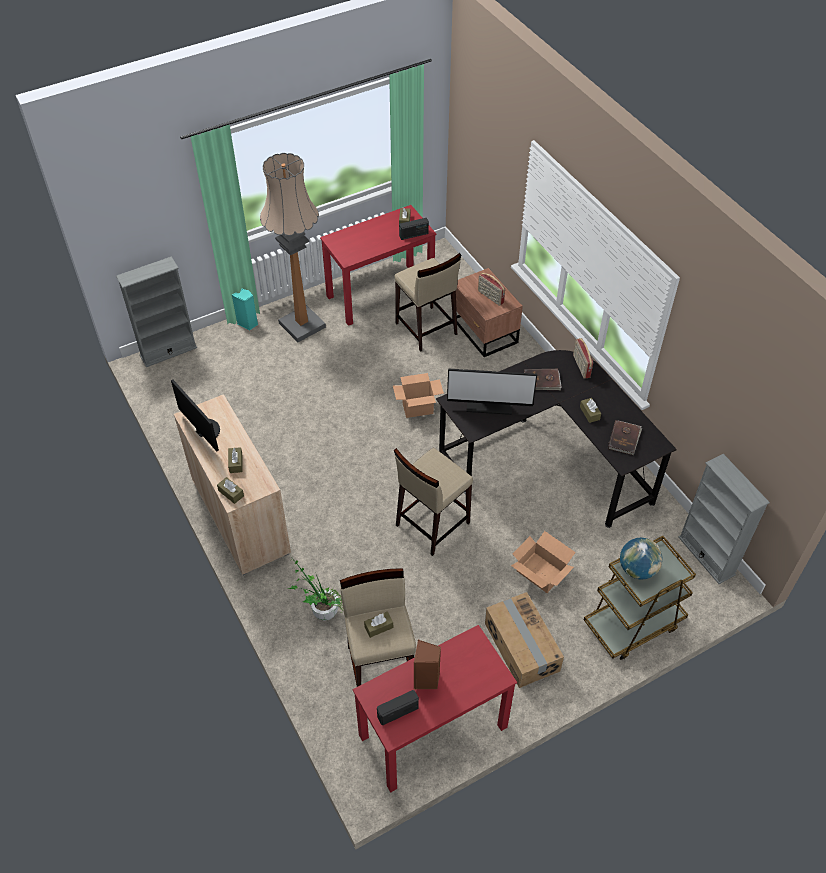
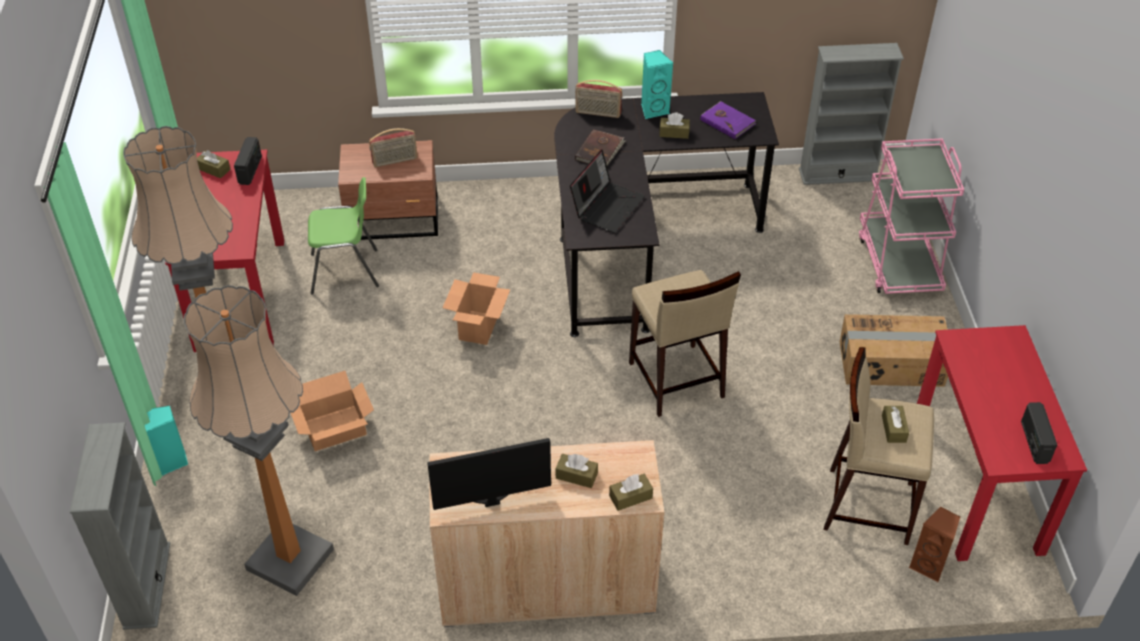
camera: 65 degrees left, 5 degrees down
potted plant [289,559,343,621] -> none
beige stool [395,253,461,352] -> green chair [308,177,379,294]
brown speaker [414,640,441,690] -> brown speaker moved to [909,507,960,582]
monitor [447,368,537,415] -> laptop [570,149,645,233]
cardboard box [511,531,576,593] -> cardboard box moved to [290,371,374,451]
brown cart [584,536,696,660] -> pink cart [859,138,964,294]
brown book [608,420,642,455] -> purple book [700,101,756,139]
globe [620,538,663,580] -> none
none -> floor lamp [184,285,334,596]
none -> turquoise speaker [641,50,673,119]

